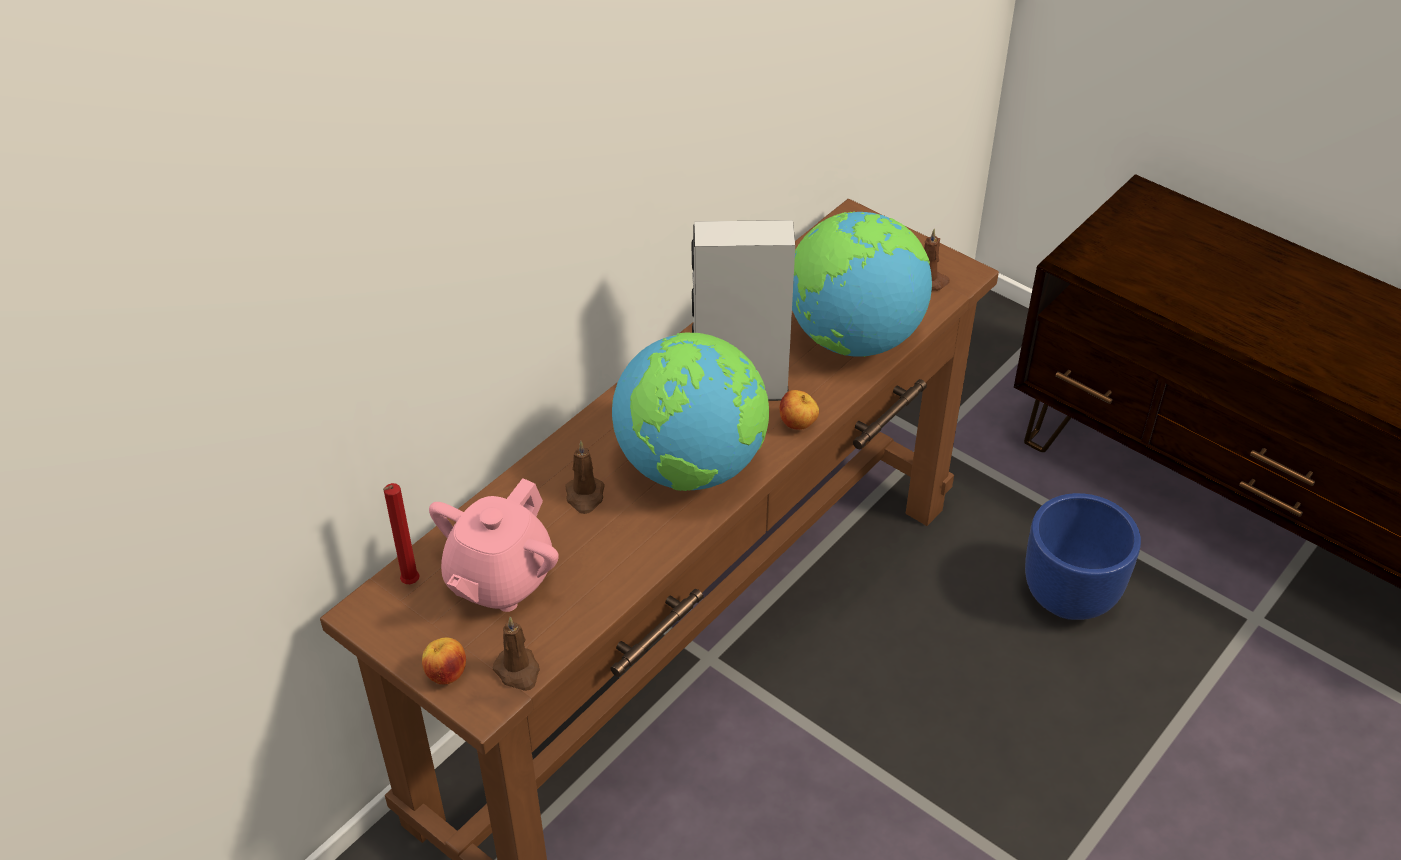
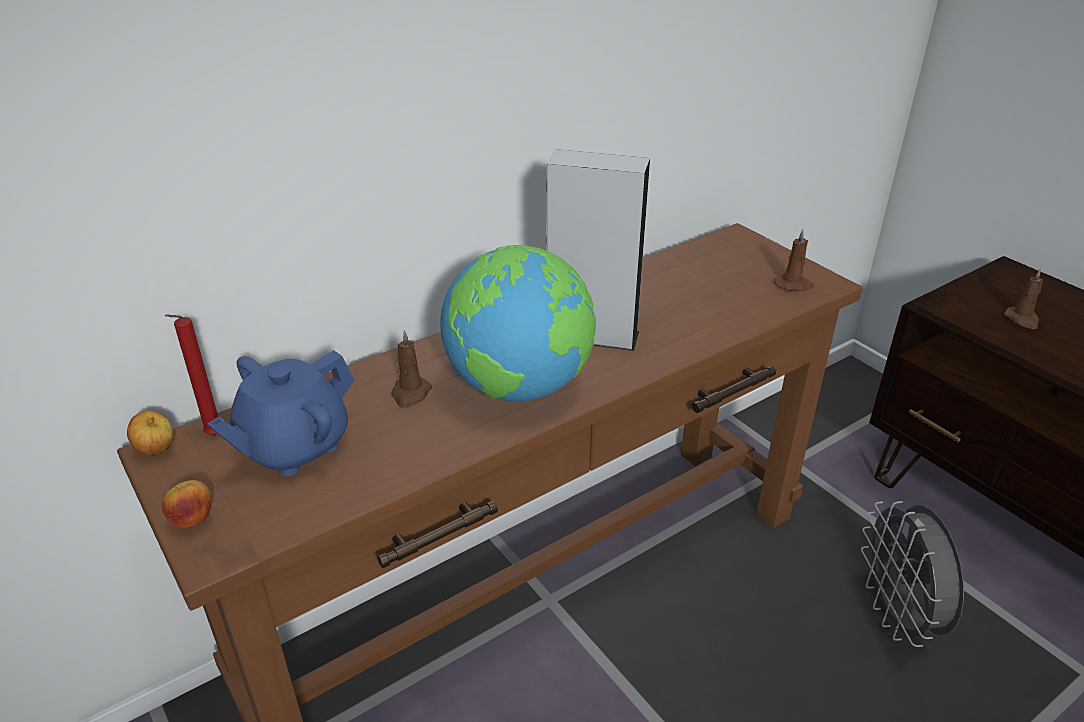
camera: 15 degrees right, 10 degrees down
pink teapot [429,478,559,612] -> blue teapot [208,350,354,476]
brown candle [493,617,540,691] -> brown candle moved to [1004,268,1043,329]
apple [779,390,819,430] -> apple moved to [127,410,173,455]
globe [792,211,932,357] -> none
blue planter [1025,493,1141,620] -> grey fan [861,501,964,647]

